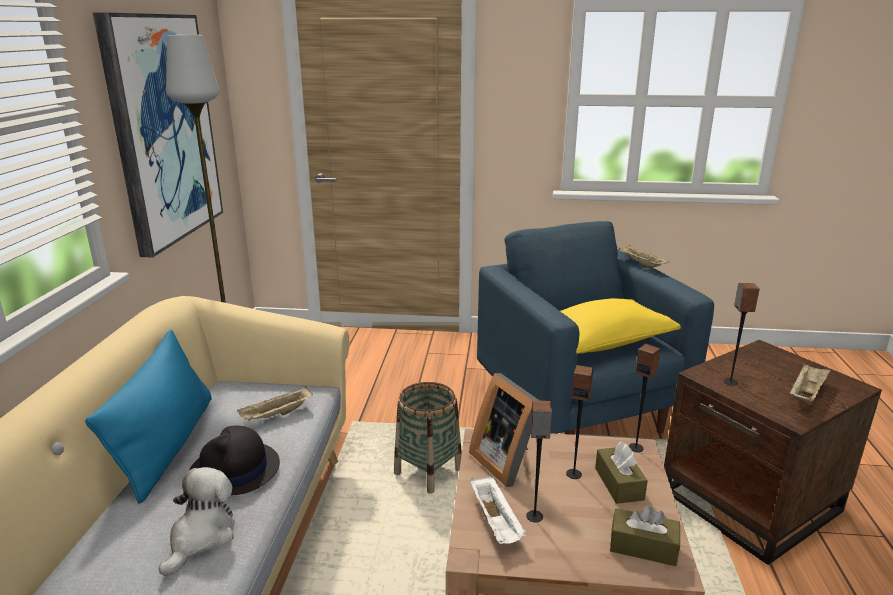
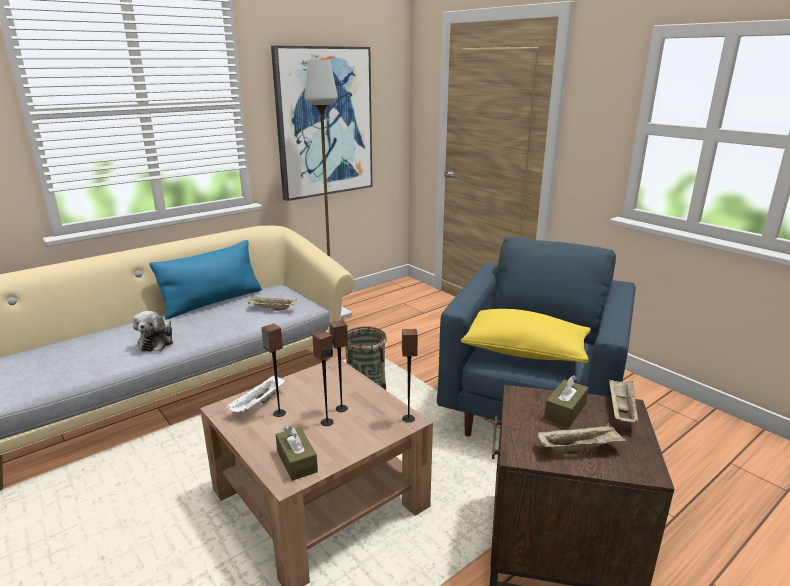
camera: 45 degrees right, 0 degrees up
plush toy [159,467,235,576] -> plush toy turned 120 degrees clockwise [133,311,173,352]
black hat [189,426,280,495] -> none
picture frame [469,373,540,487] -> none
brown tissue box [595,442,648,504] -> brown tissue box moved to [544,375,588,427]
beige tray [618,245,669,268] -> beige tray moved to [609,379,638,424]
speaker [723,283,760,385] -> speaker moved to [312,330,334,426]

